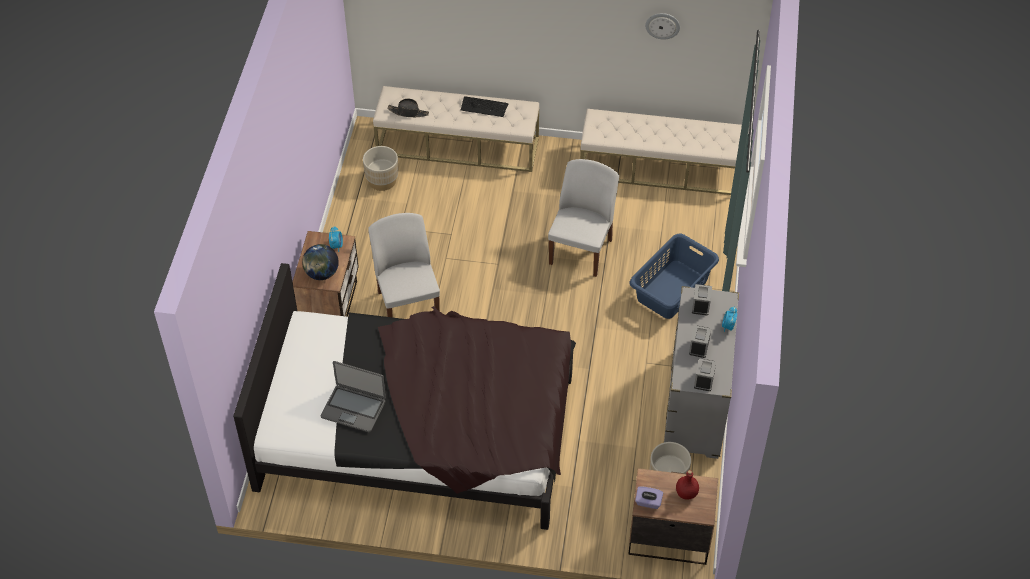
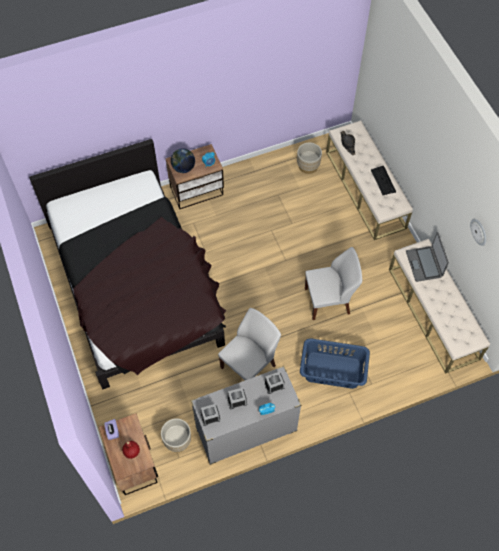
camera: 60 degrees right, 10 degrees up
laptop [321,361,386,433] -> laptop moved to [406,232,449,282]
white chair [368,213,440,318] -> white chair moved to [218,308,281,380]

